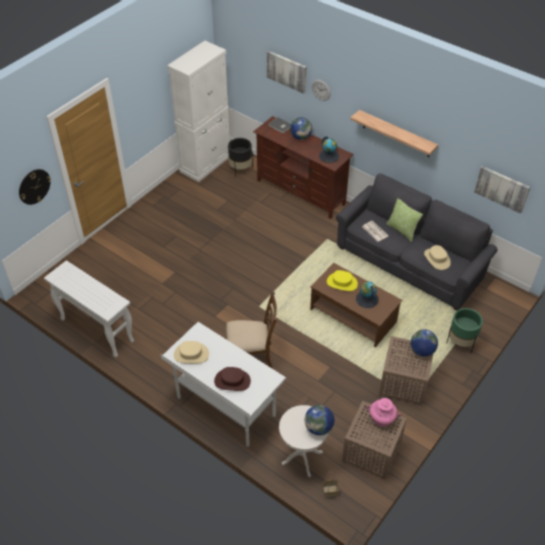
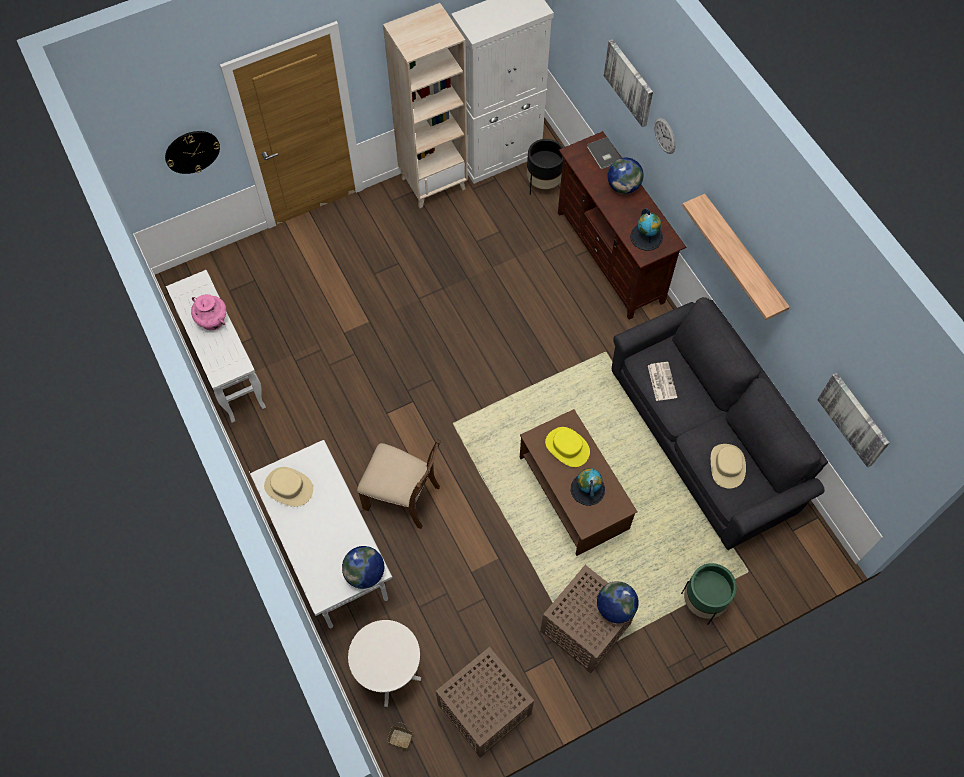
camera: 25 degrees right, 15 degrees up
brown hat [214,367,251,391] -> none
globe [305,405,334,435] -> globe moved to [342,546,384,589]
pink vase [366,398,401,427] -> pink vase moved to [191,294,226,331]
pillow [386,198,423,242] -> none
none -> beige bookcase [383,3,468,208]

